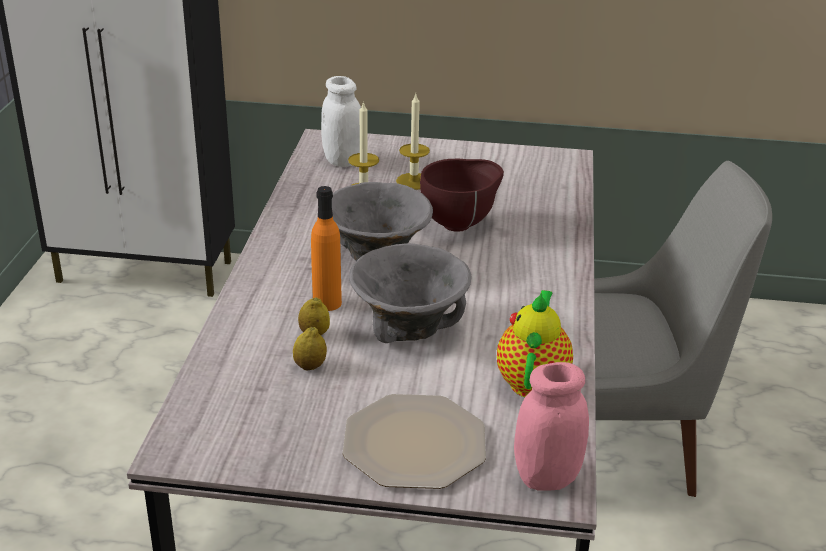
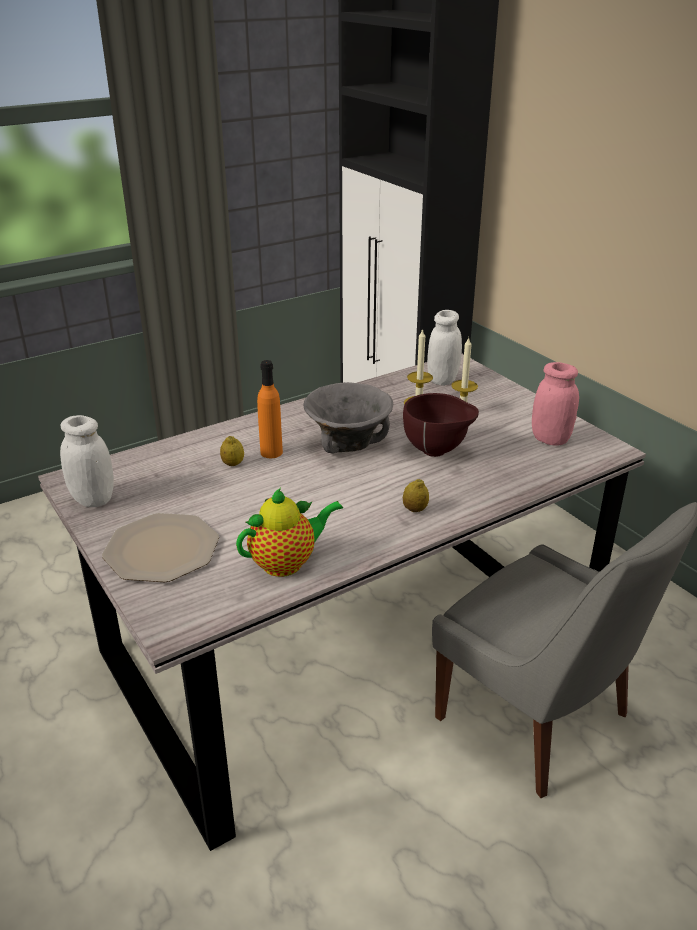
camera: 50 degrees right, 0 degrees up
lemon [293,327,327,370] -> lemon moved to [403,479,429,512]
grey bowl [349,243,472,343] -> none
pink jar [514,362,589,491] -> pink jar moved to [532,362,579,446]
none -> white jar [60,415,114,507]

